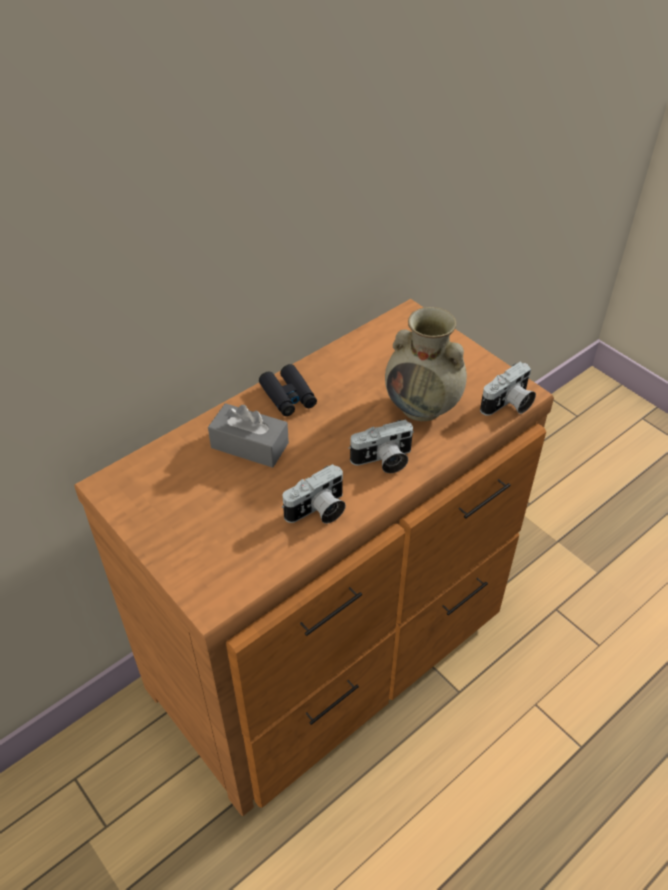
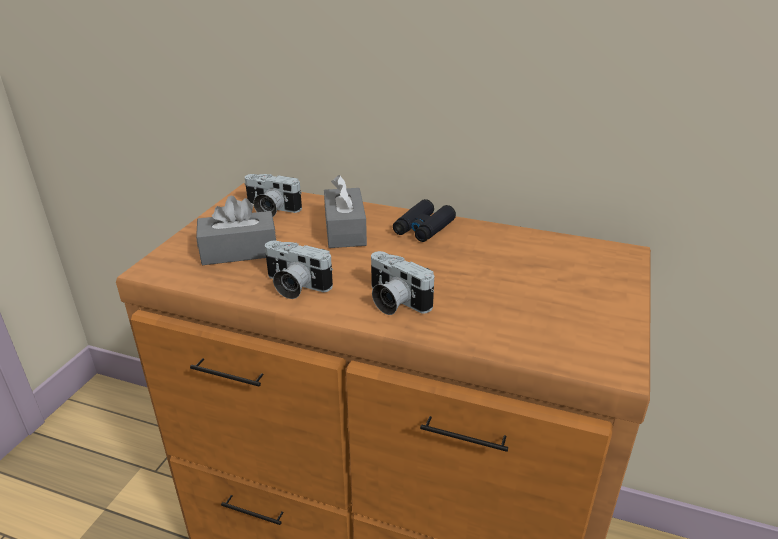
camera: 60 degrees right, 15 degrees down
beige vase [385,307,467,421] -> none
camera [480,362,536,416] -> camera moved to [245,174,302,217]
none -> grey tissue box [196,195,277,265]

